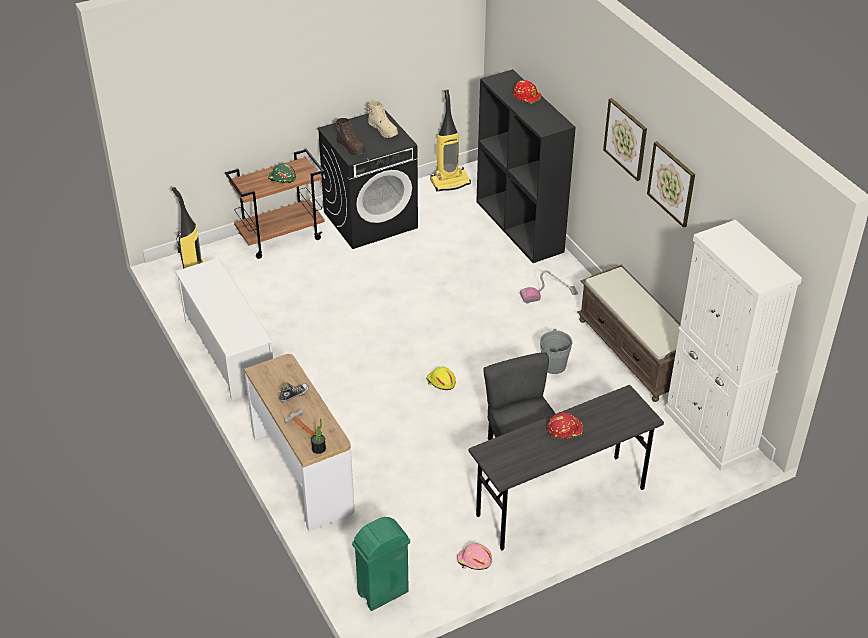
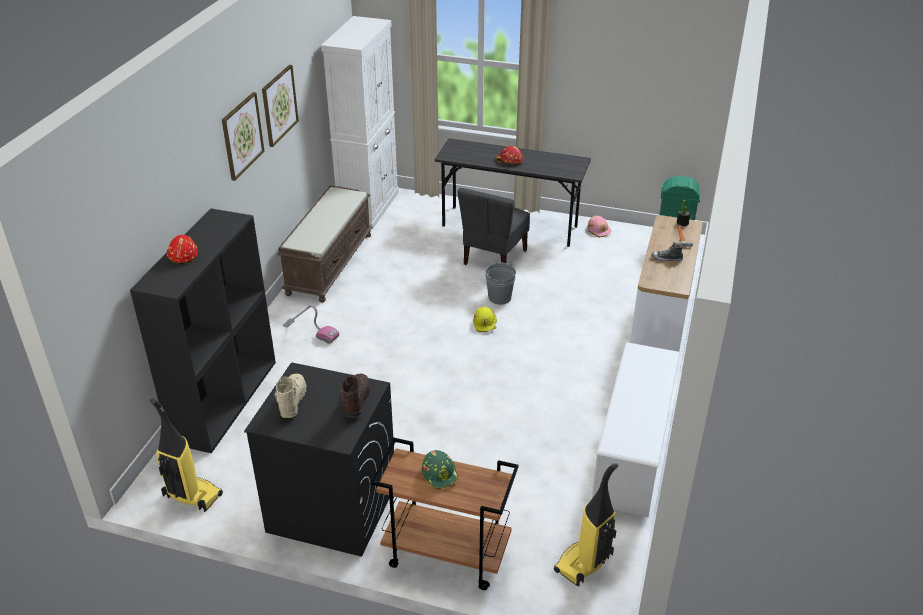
camera: 135 degrees left, 5 degrees down
grey bucket [540,329,572,374] -> grey bucket moved to [485,262,516,304]

